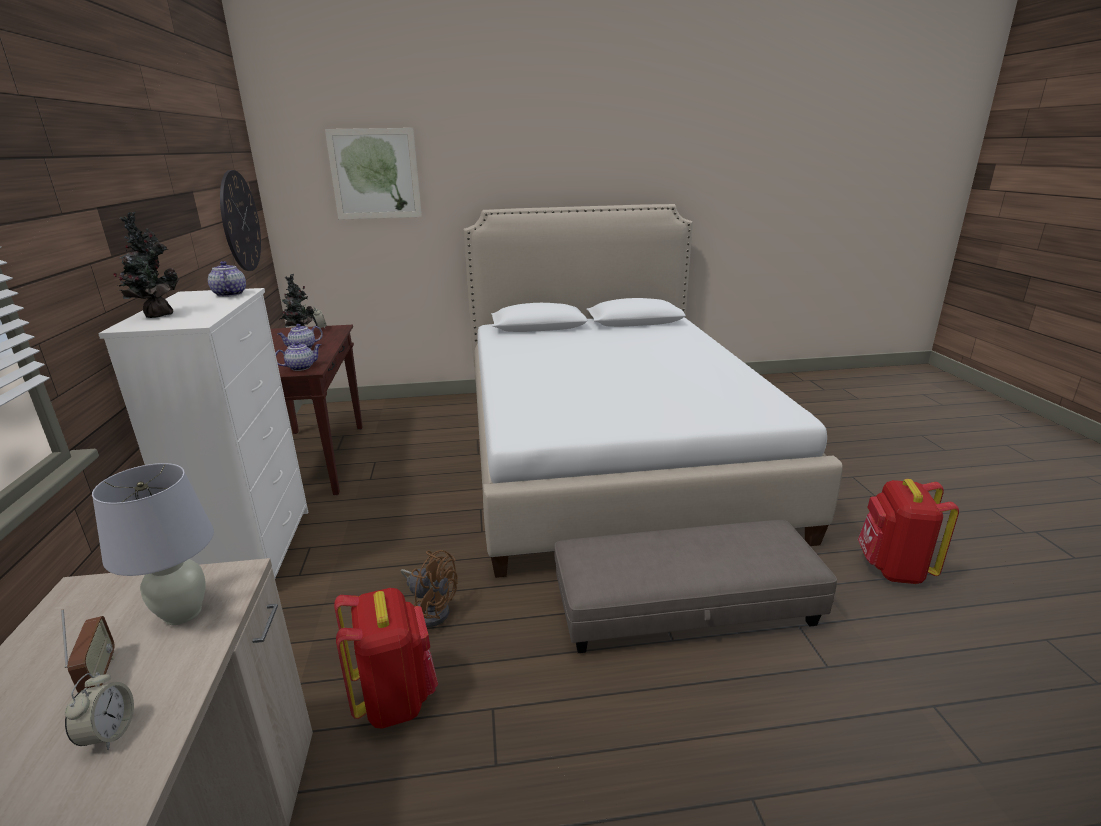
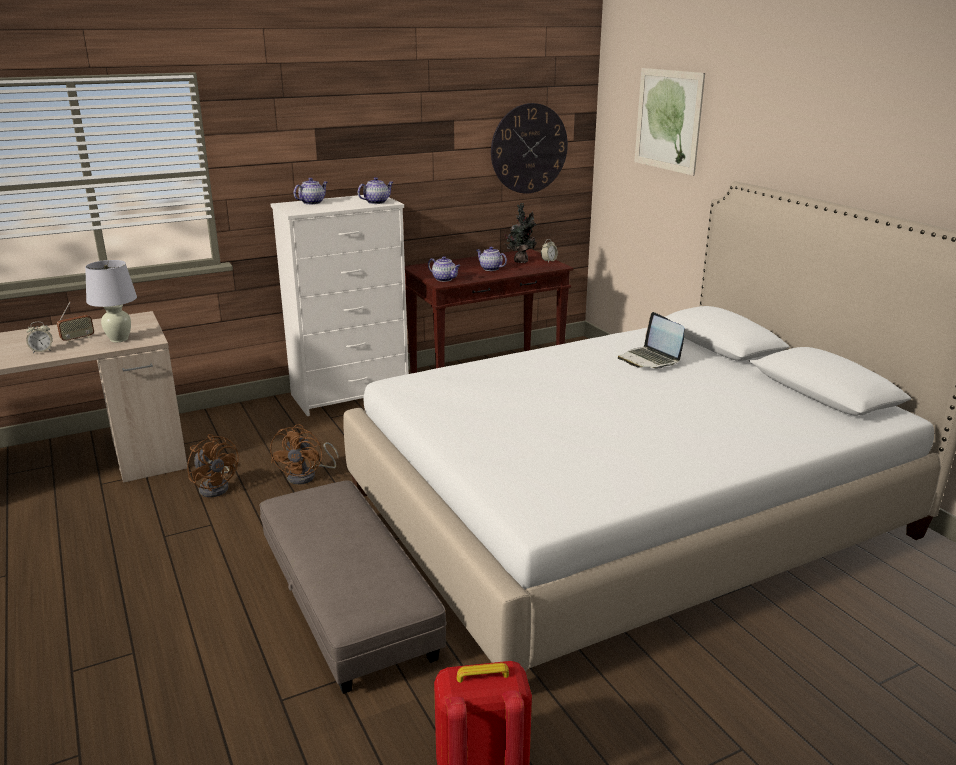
camera: 70 degrees right, 0 degrees up
potted plant [113,212,179,318] -> teapot [294,178,328,205]
red backpack [334,588,438,729] -> brown fan [187,434,239,497]
none -> laptop [618,312,685,369]

